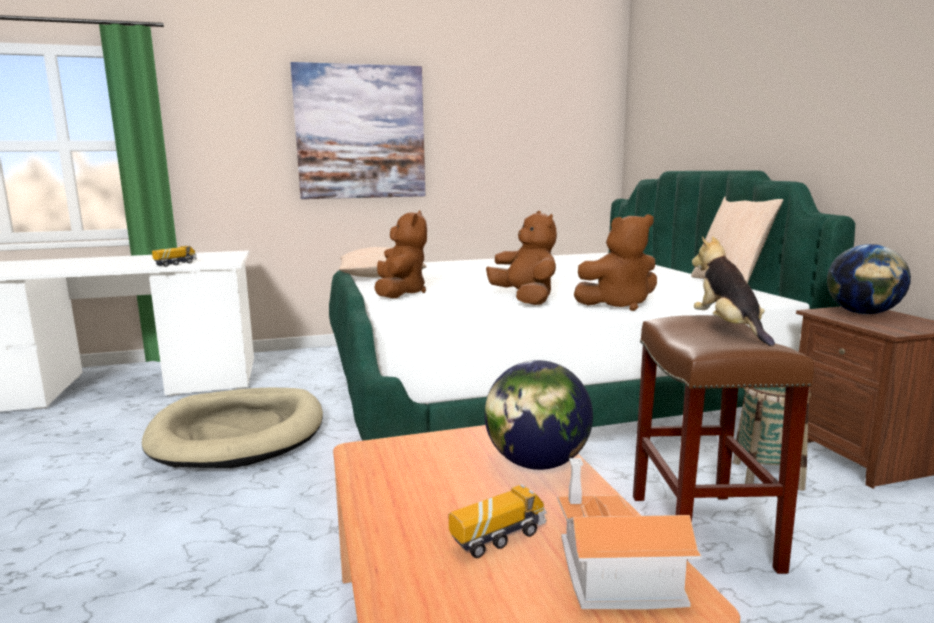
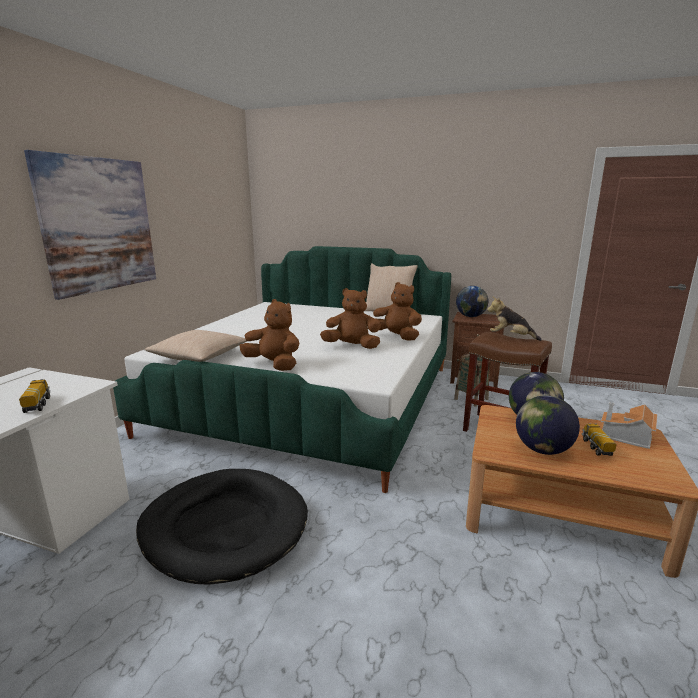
camera: 55 degrees left, 5 degrees up
beige dog bed [142,387,323,468] -> black dog bed [136,469,308,585]
brown plush toy [574,214,657,311] -> brown plush toy turned 75 degrees counterclockwise [373,282,422,340]
none -> globe [516,395,580,455]

